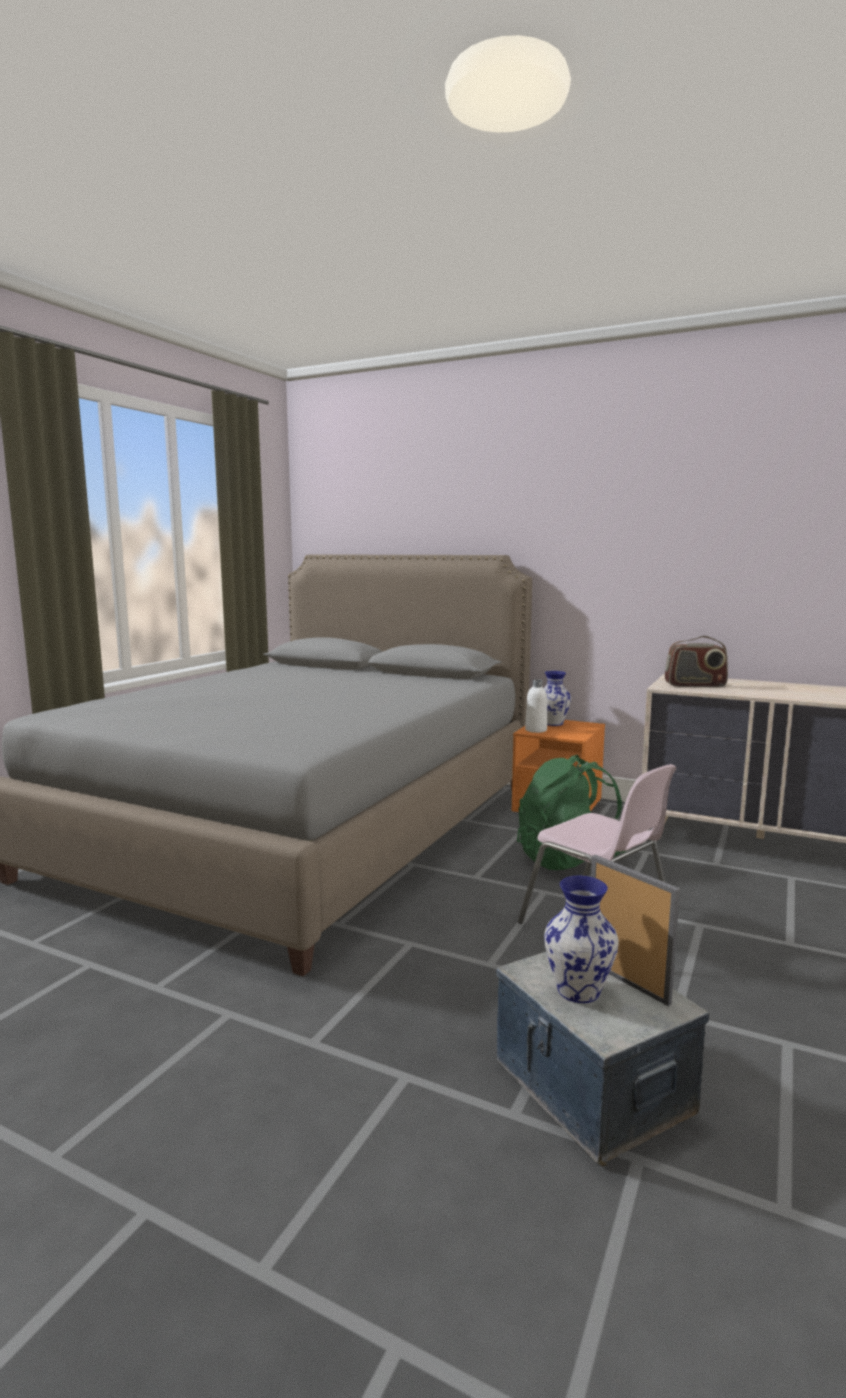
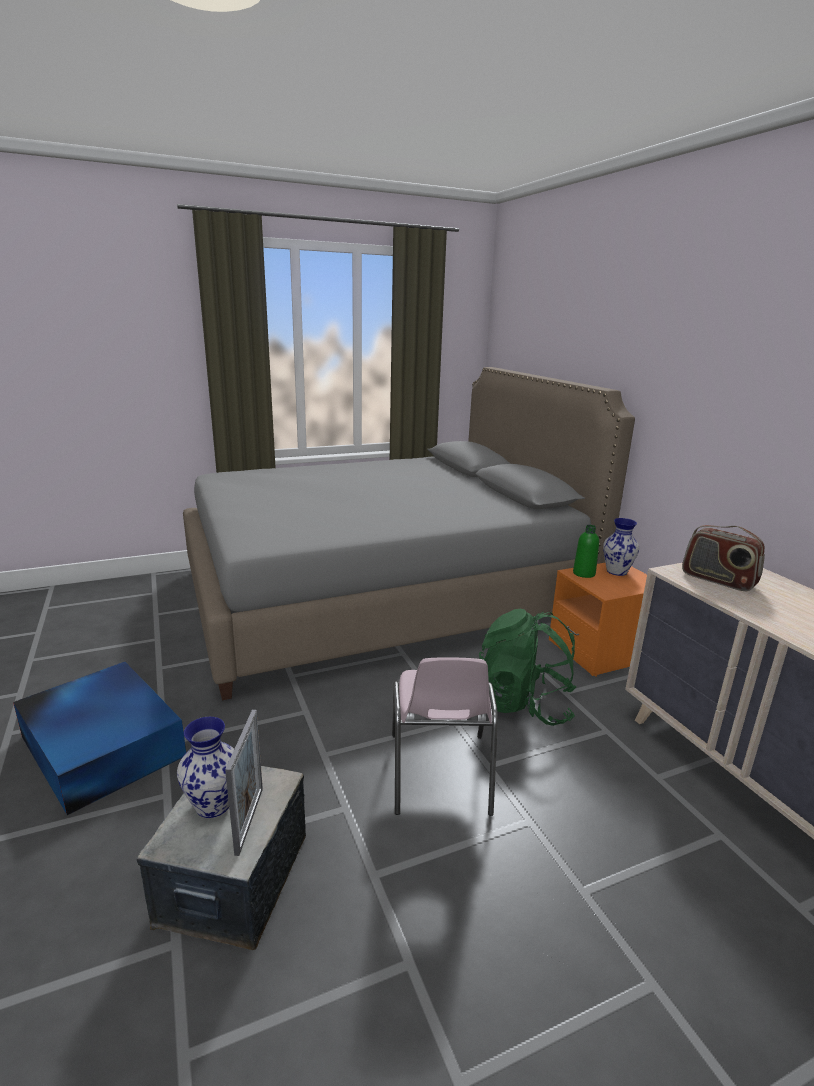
camera: 40 degrees right, 10 degrees up
white bottle [525,680,547,733] -> green bottle [573,525,599,578]
none -> blue storage box [13,662,186,815]

